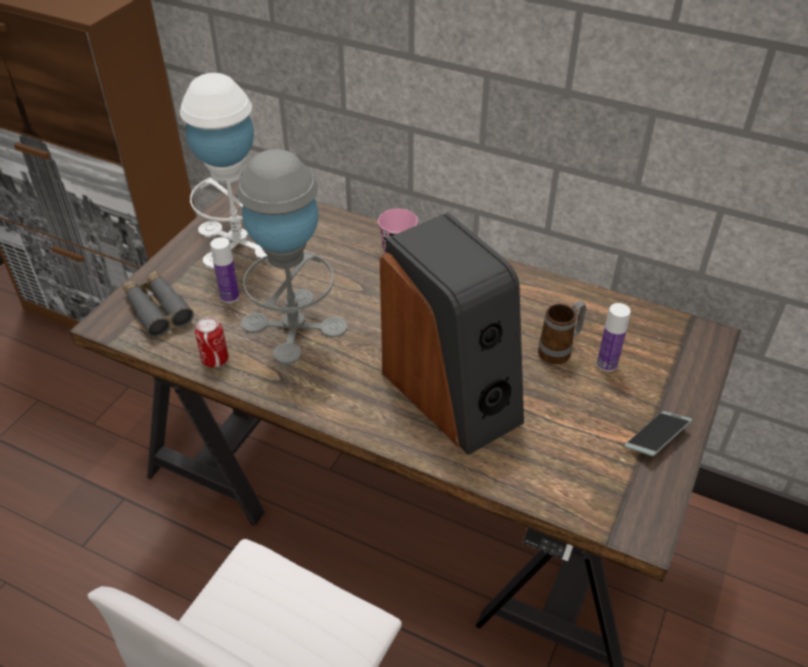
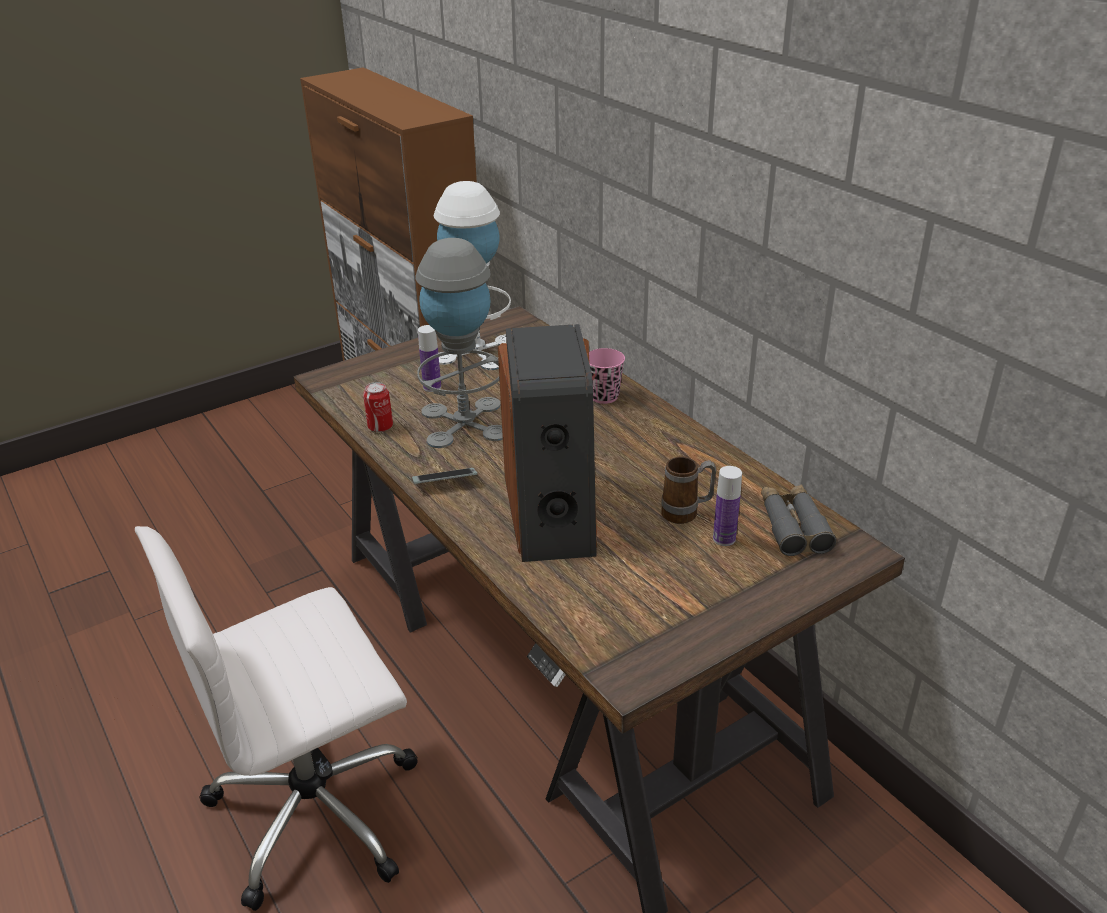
camera: 30 degrees right, 10 degrees down
grey binoculars [122,271,194,337] -> grey binoculars moved to [761,484,837,556]
phone [624,411,692,456] -> phone moved to [412,468,478,484]

